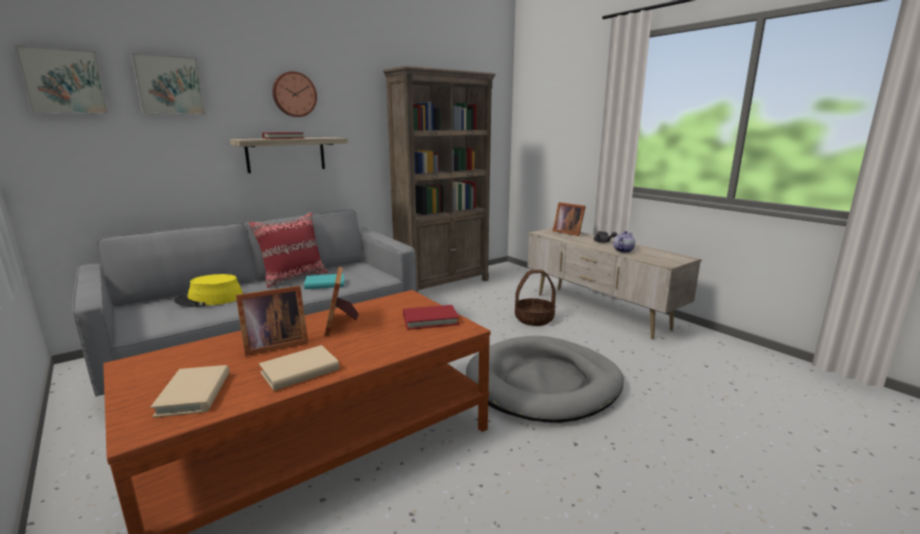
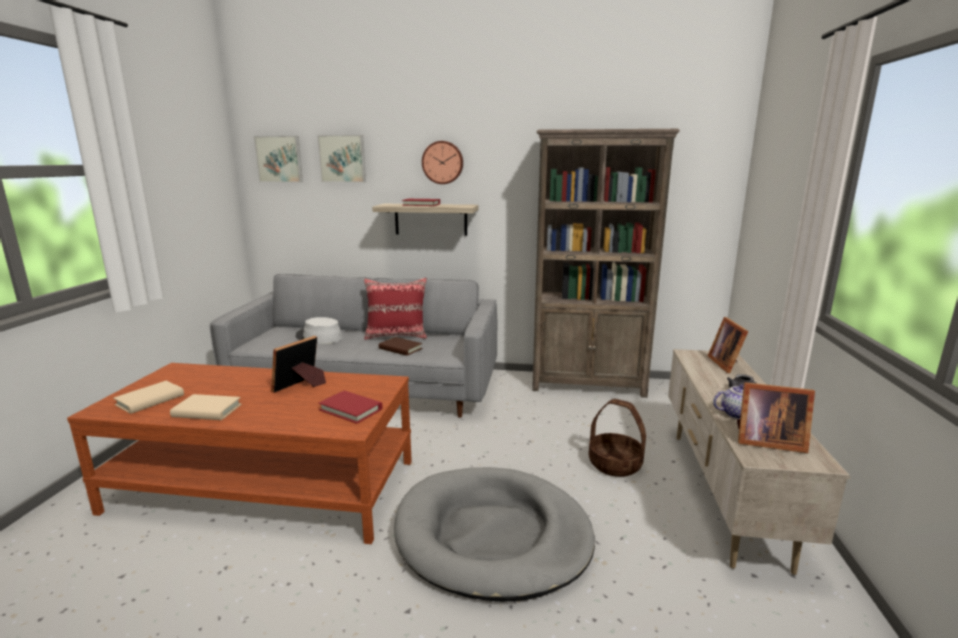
camera: 45 degrees right, 0 degrees up
yellow hat [174,274,243,307] -> grey hat [296,317,343,344]
picture frame [236,286,309,356] -> picture frame moved to [737,382,815,453]
turquoise book [304,274,345,289] -> brown book [379,337,422,356]

